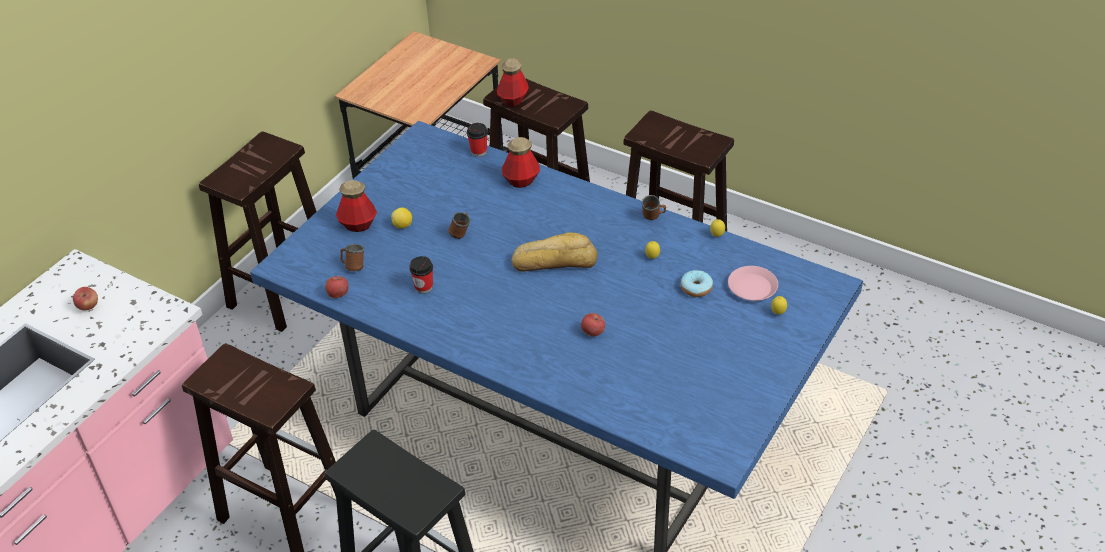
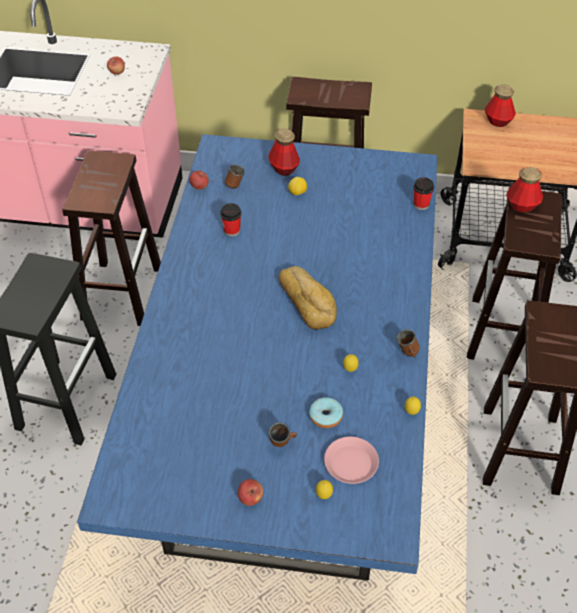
camera: 65 degrees right, 5 degrees up
brown mug [449,212,470,239] -> brown mug moved to [269,422,297,447]
bottle [502,137,540,188] -> bottle moved to [484,84,516,127]
apple [581,313,605,336] -> apple moved to [238,479,263,506]

